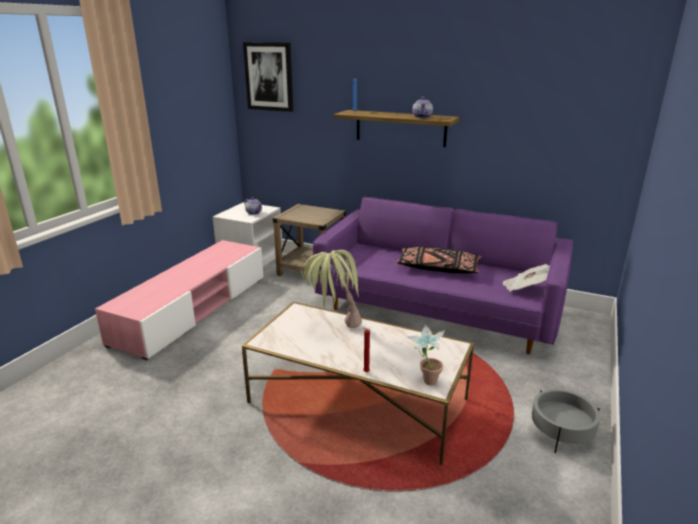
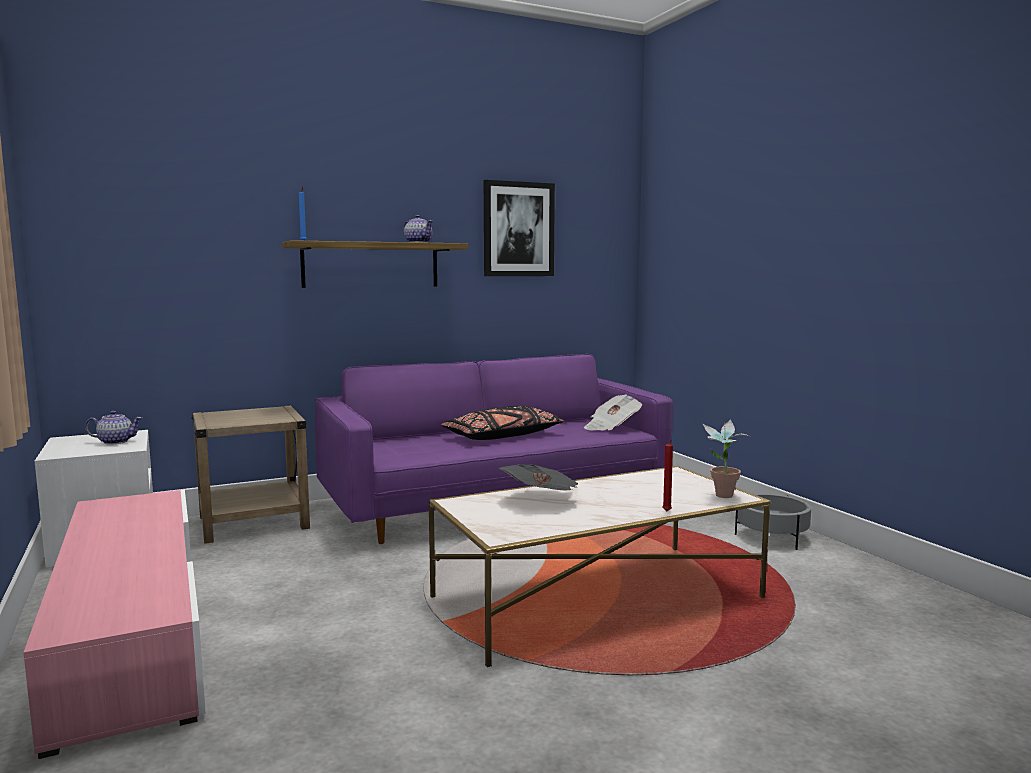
camera: 50 degrees left, 15 degrees down
picture [243,42,293,112] -> picture moved to [484,180,555,276]
potted plant [301,250,362,328] -> newspaper [499,464,578,491]

